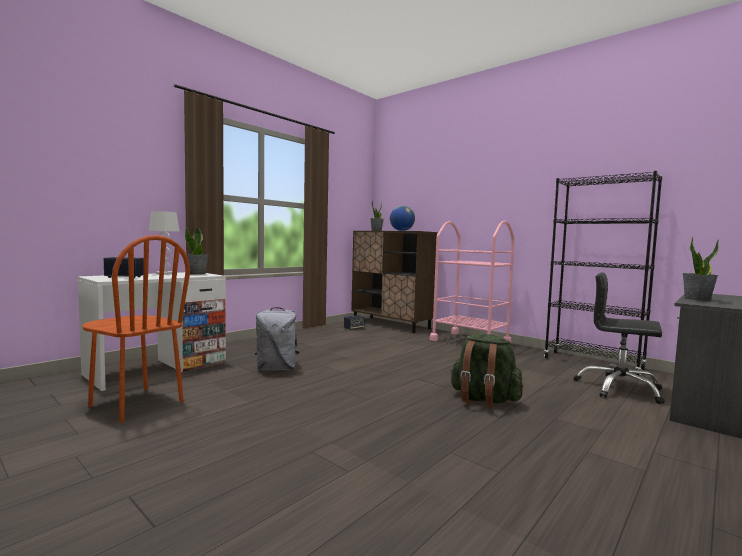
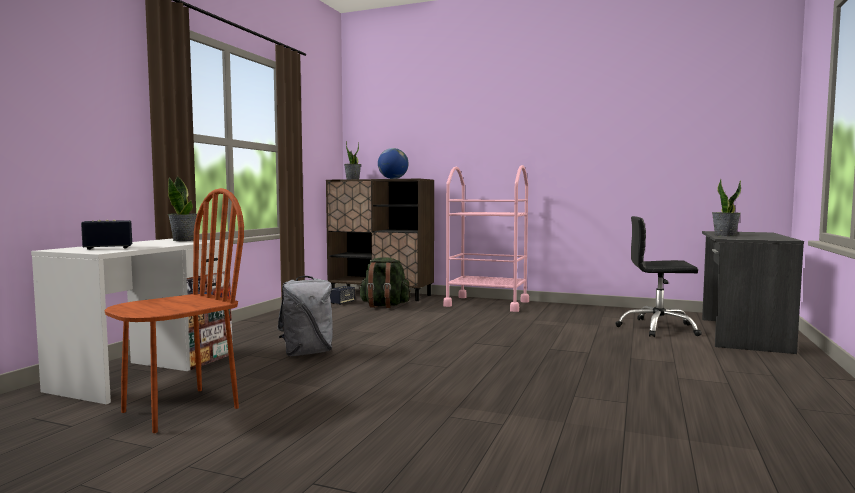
camera: 20 degrees left, 0 degrees up
brown chair [82,235,190,423] -> brown chair turned 60 degrees counterclockwise [104,188,244,433]
white table lamp [149,211,180,275] -> none
green backpack [450,334,523,408] -> green backpack moved to [359,257,411,308]
black bookcase [544,171,662,376] -> none

